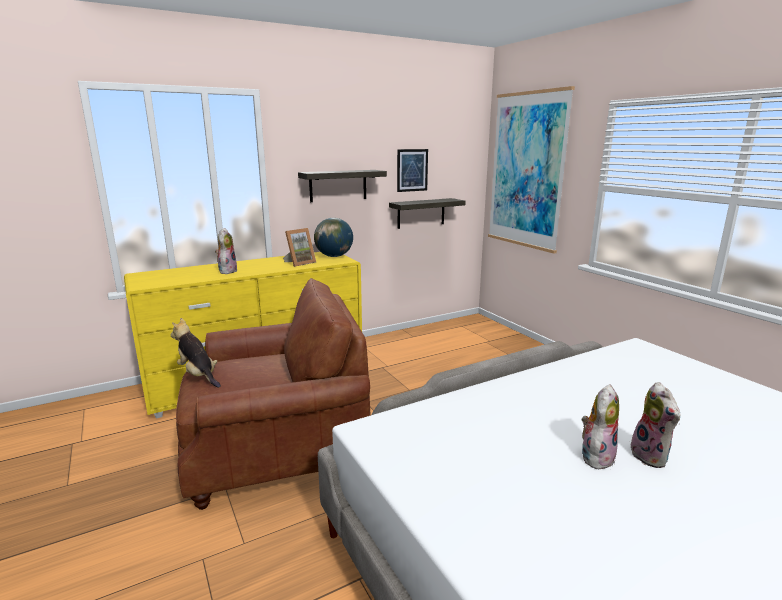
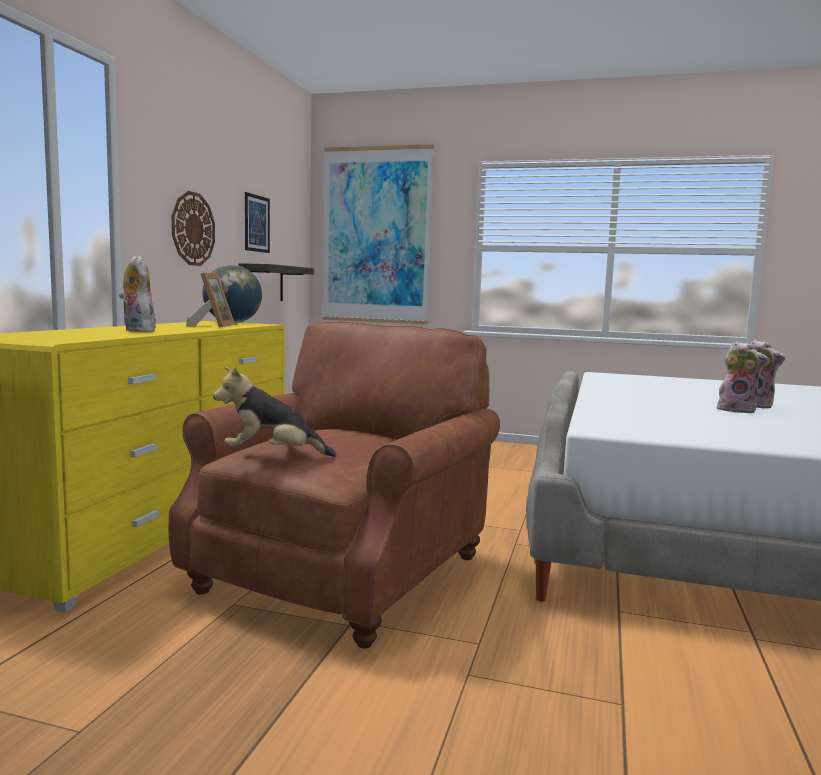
camera: 45 degrees left, 10 degrees down
shelf [298,170,387,202] -> wall clock [172,191,215,266]
plush toy [582,384,619,469] -> plush toy turned 120 degrees clockwise [717,341,769,413]

